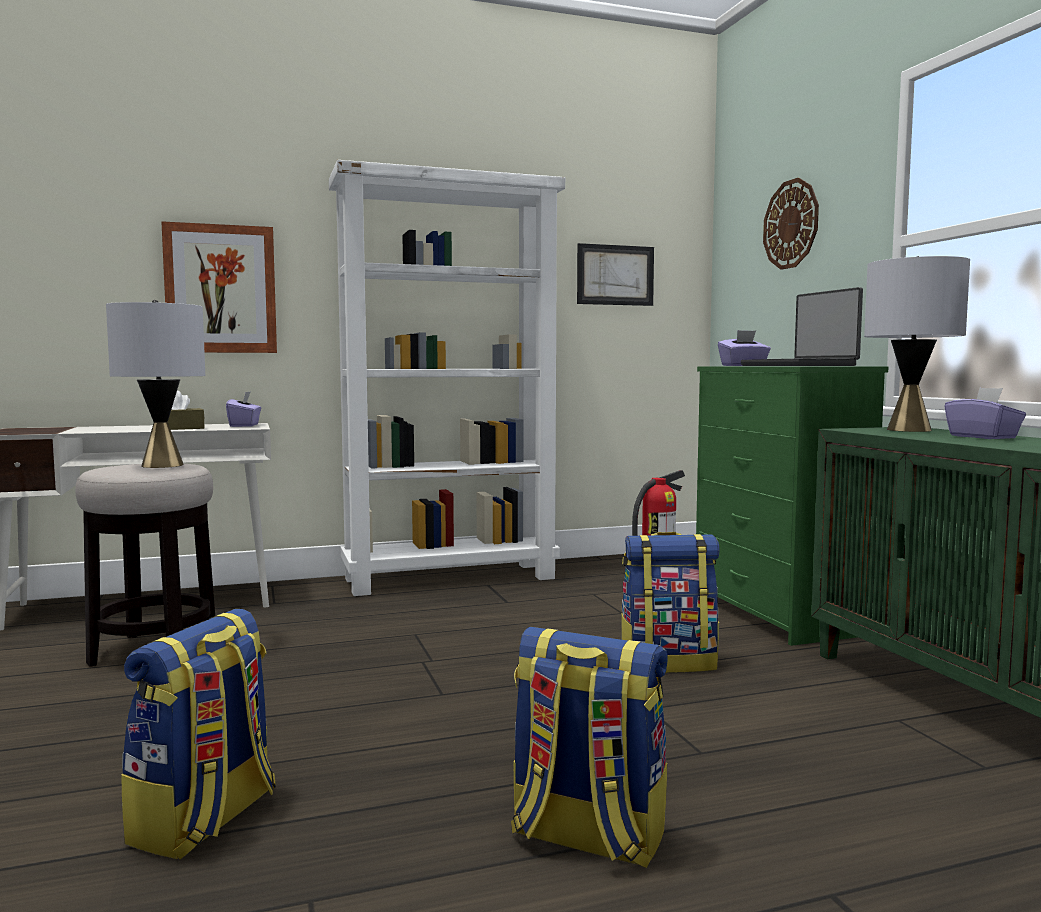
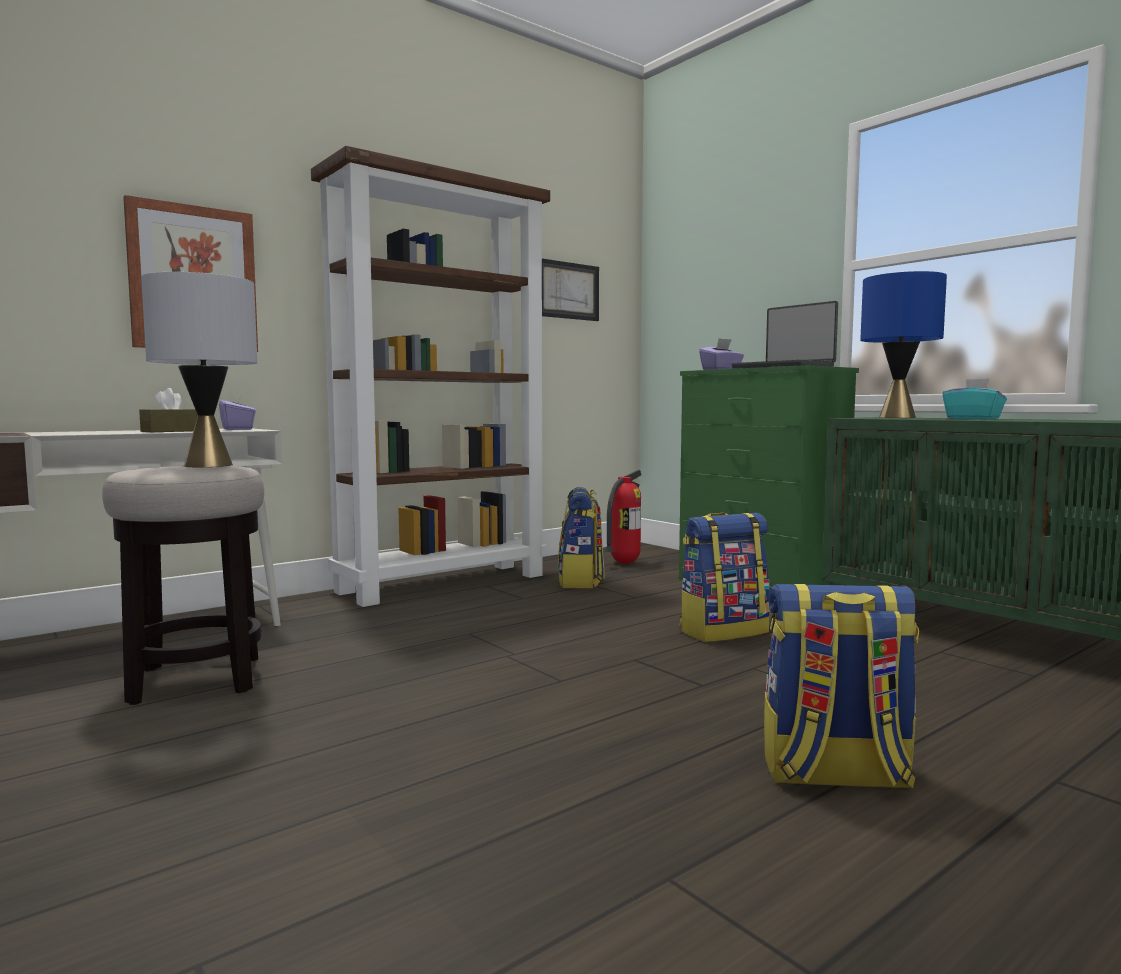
camera: 20 degrees left, 0 degrees up
backpack [121,609,276,859] -> backpack moved to [558,487,605,588]
white bookcase [329,160,565,596] -> brown bookcase [311,146,550,607]
wall clock [763,178,819,270] -> none
grey table lamp [864,256,970,432] -> blue table lamp [860,271,947,418]
purple tissue box [945,388,1026,439] -> turquoise tissue box [942,378,1007,419]

